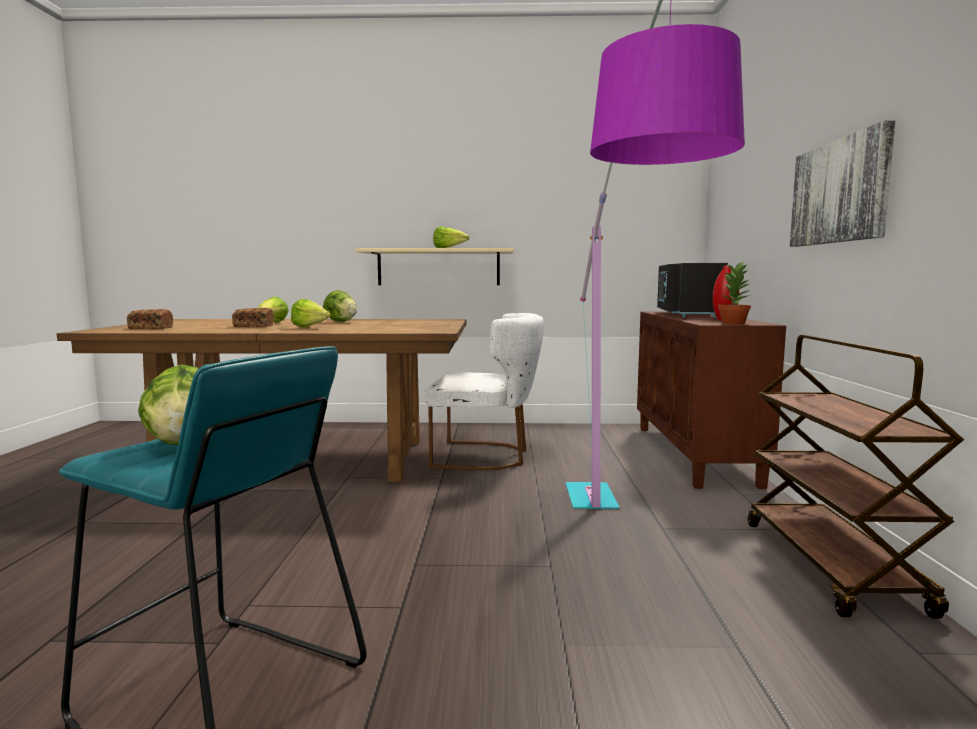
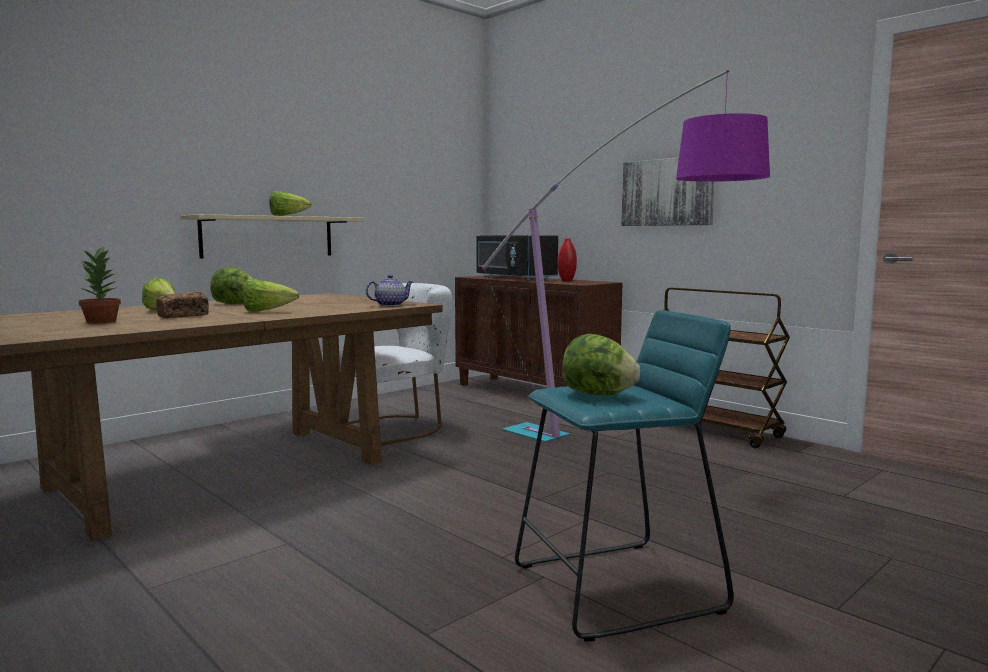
camera: 45 degrees left, 0 degrees up
bread [127,309,173,329] -> none
potted plant [718,262,751,324] -> potted plant moved to [78,245,121,324]
none -> teapot [366,275,413,306]

